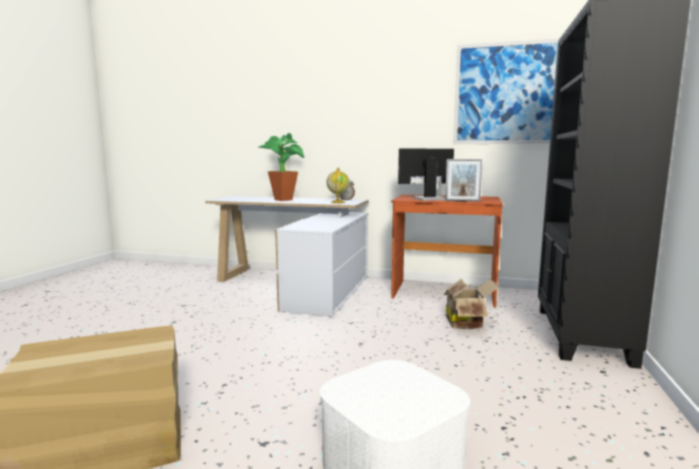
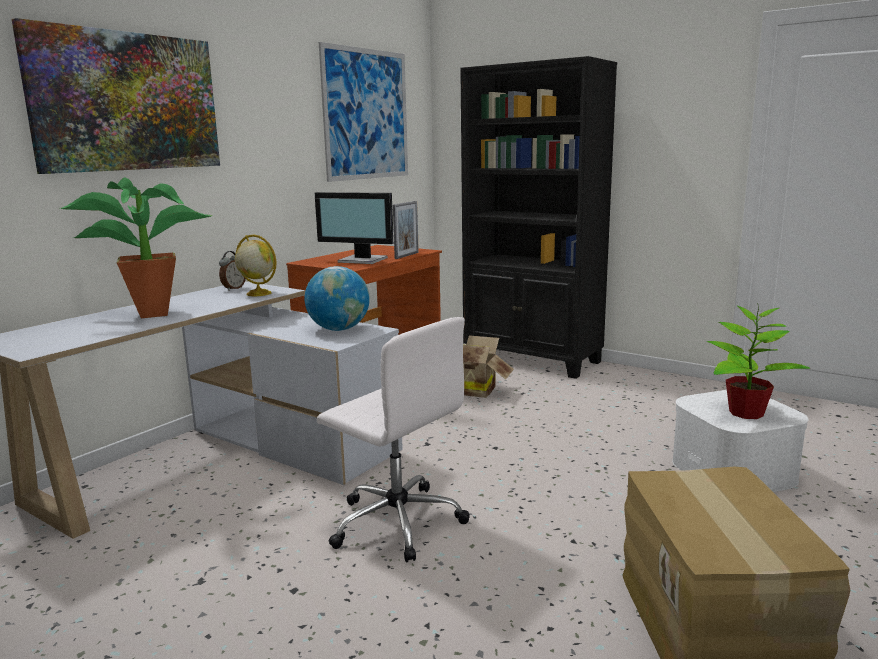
camera: 70 degrees left, 5 degrees up
monitor [398,149,454,201] -> monitor turned 75 degrees counterclockwise [315,192,393,264]
none -> picture [11,18,220,174]
none -> globe [305,266,370,331]
none -> white office chair [317,317,470,562]
none -> potted plant [707,303,810,419]

